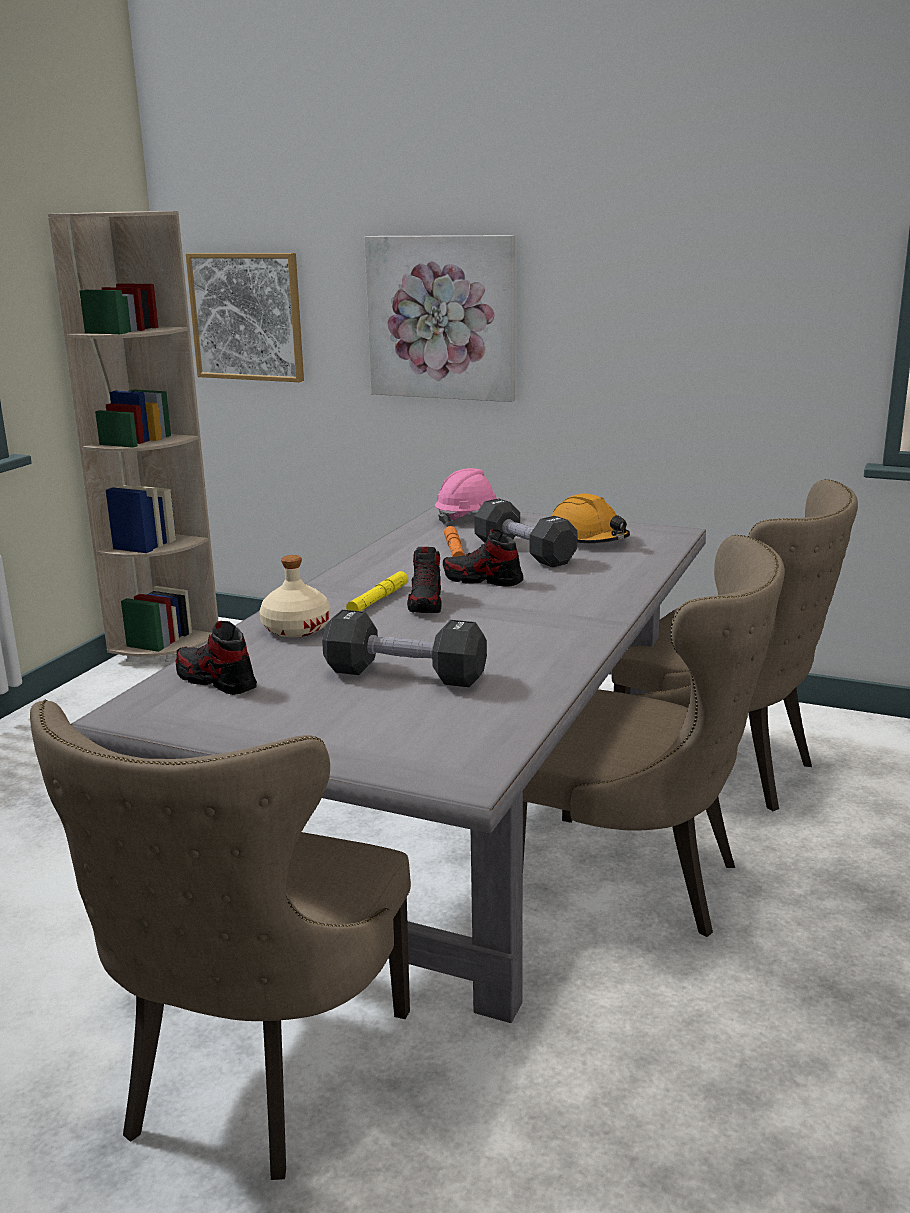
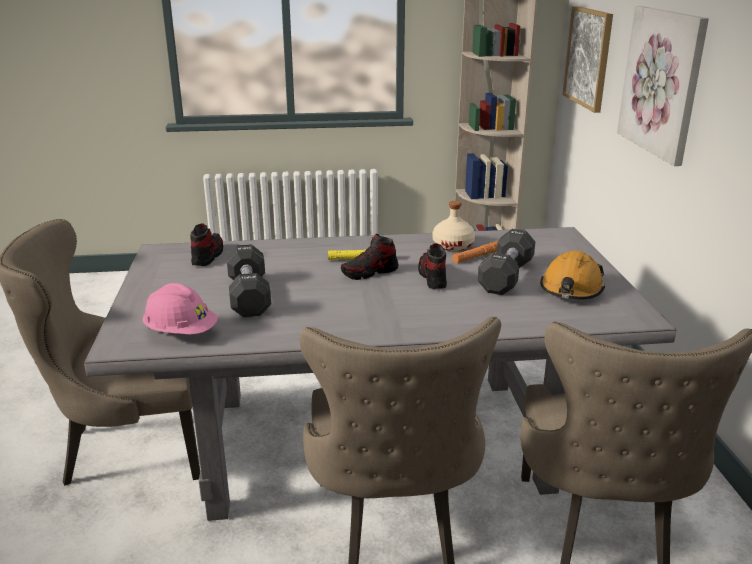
camera: 60 degrees right, 5 degrees up
beige bottle [259,555,330,637] -> beige bottle moved to [432,201,475,251]
pink hard hat [435,468,498,525] -> pink hard hat moved to [143,283,218,335]

